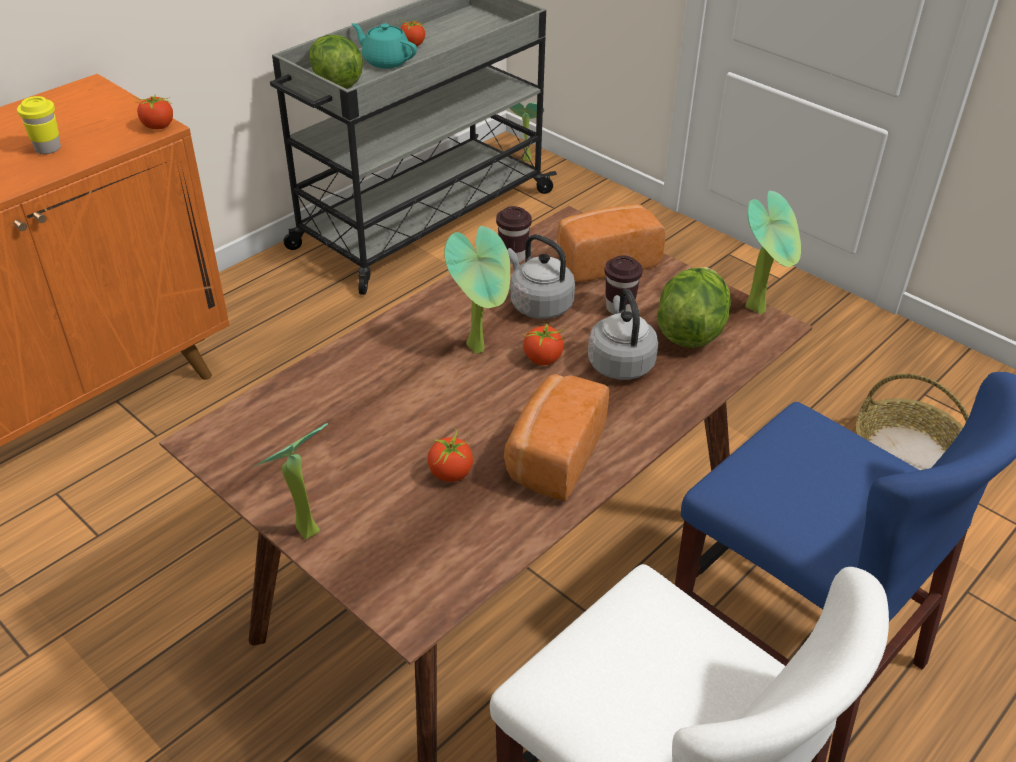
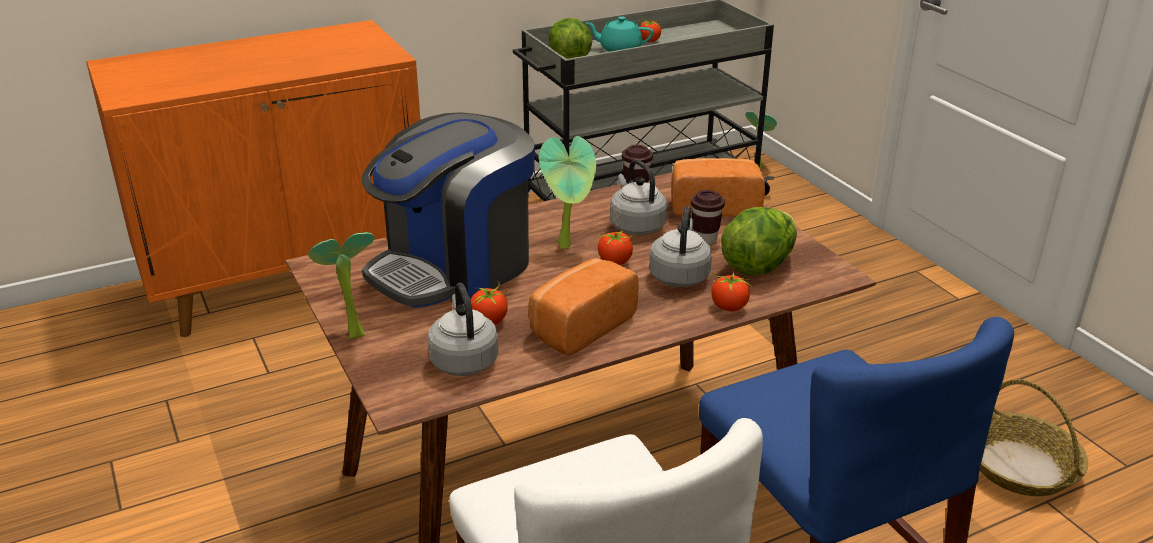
camera: 20 degrees right, 10 degrees down
yellow cup [17,96,61,154] -> none
tomato [133,95,173,129] -> tomato moved to [711,272,752,311]
turquoise teapot [351,23,417,69] -> turquoise teapot turned 45 degrees counterclockwise [586,16,654,52]
potted plant [746,191,801,314] -> none
none -> coffee machine [361,112,535,308]
none -> grey kettle [427,283,499,376]

